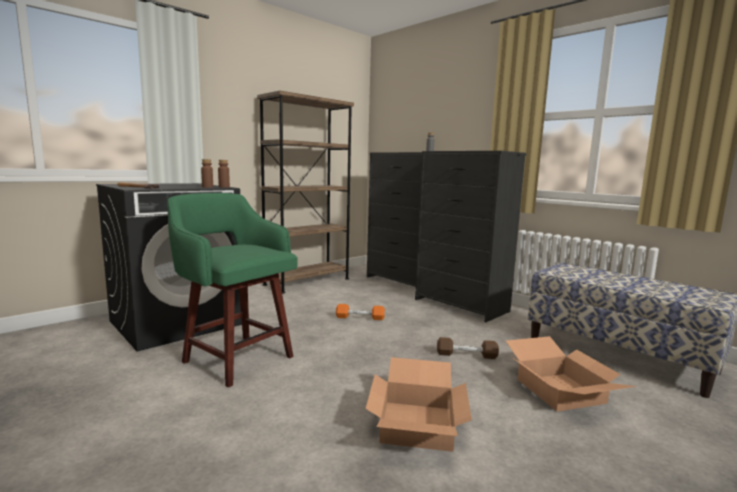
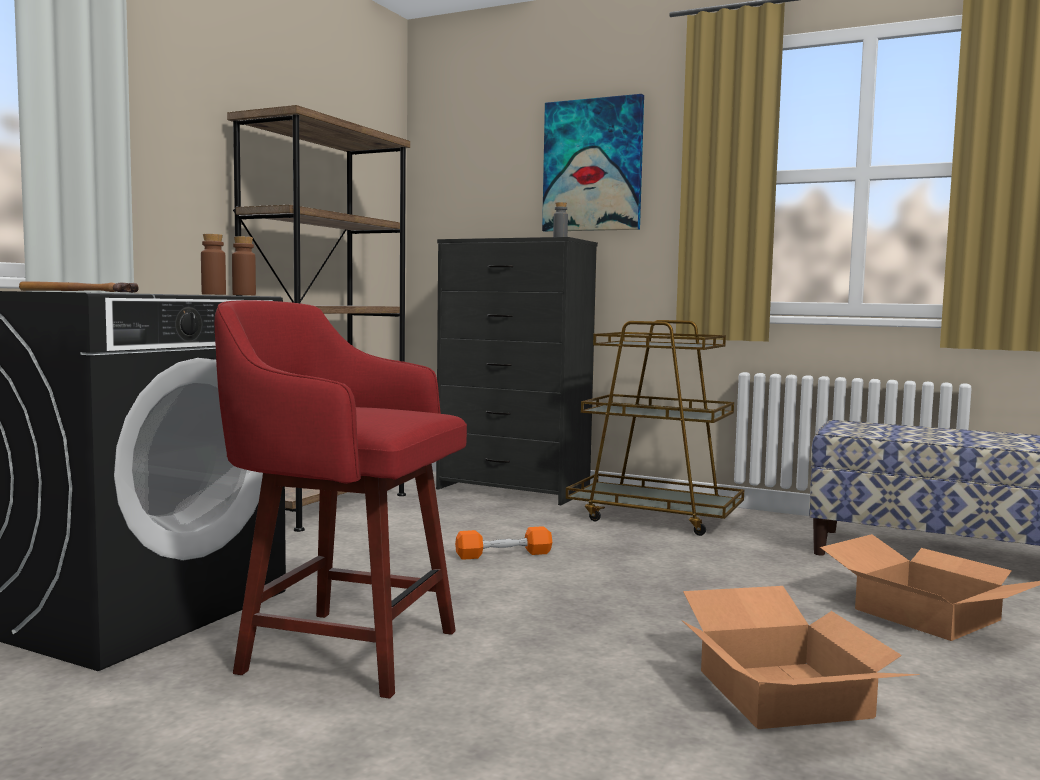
camera: 20 degrees left, 5 degrees down
green stool [167,193,297,387] -> red stool [214,300,467,699]
black dresser [415,151,526,322] -> brown cart [566,320,744,536]
brown dumbbell [437,337,499,359] -> none
none -> picture [542,94,644,232]

